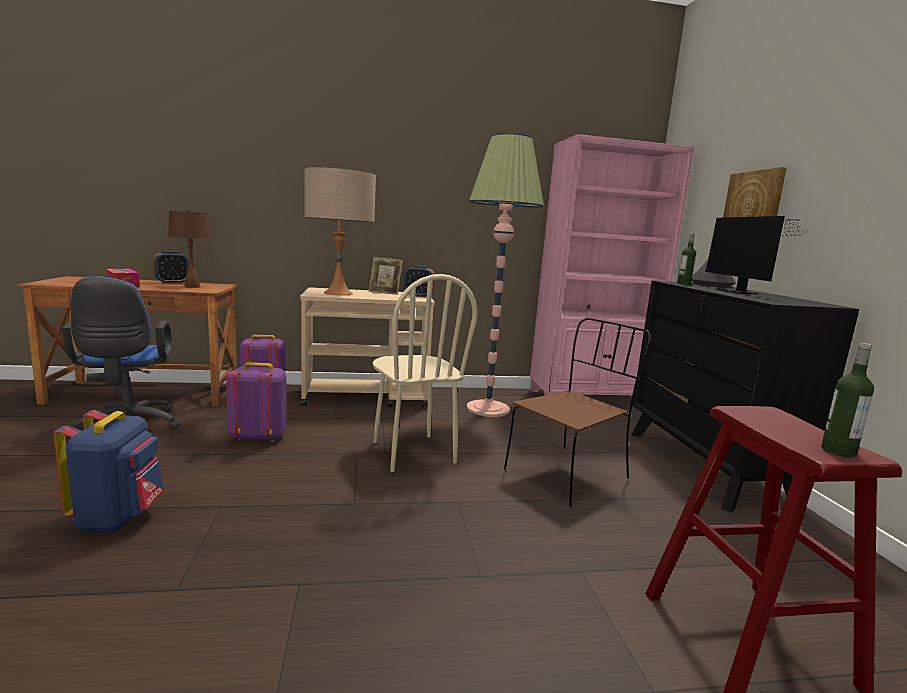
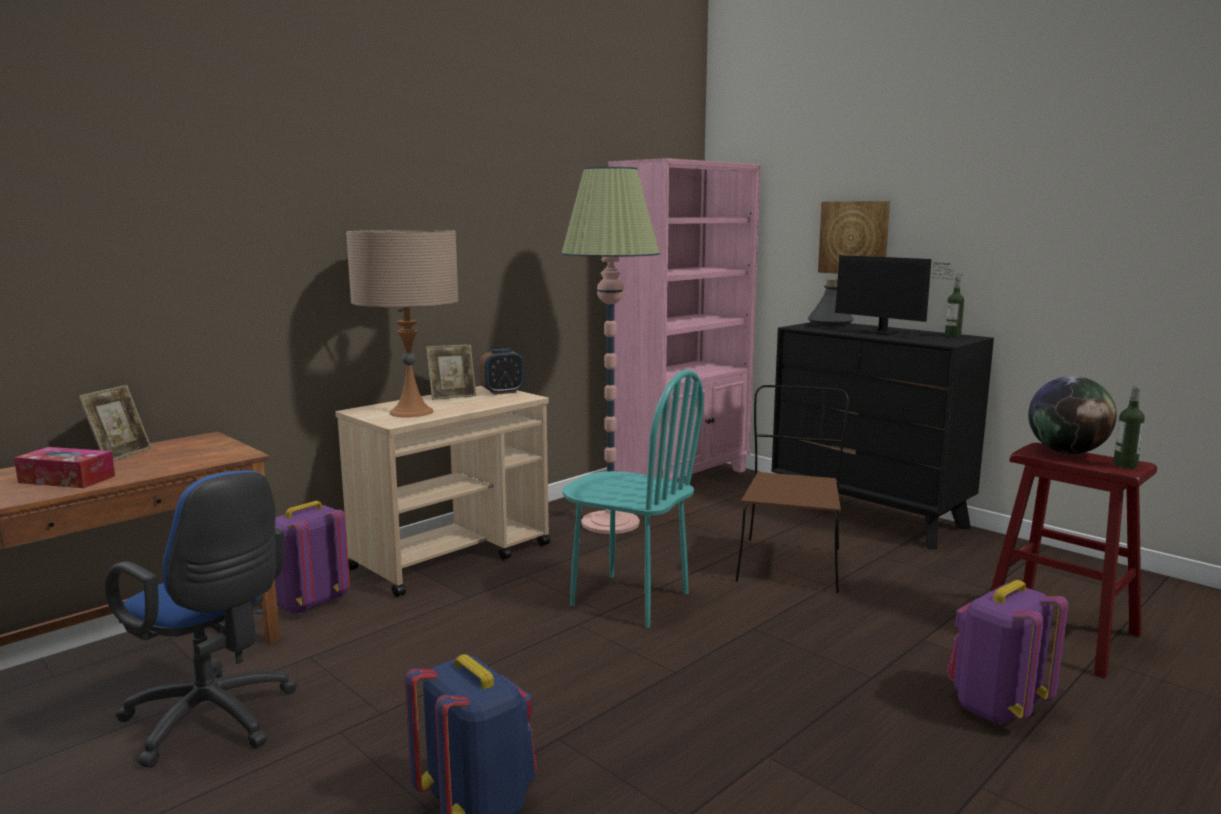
camera: 35 degrees left, 0 degrees up
alarm clock [152,251,189,284] -> picture frame [78,385,152,461]
brown table lamp [168,210,211,288] -> none
purple backpack [226,362,287,442] -> purple backpack moved to [947,580,1068,725]
beige chair [373,274,477,472] -> turquoise chair [562,370,704,628]
bottle [677,233,697,285] -> bottle moved to [945,277,964,337]
none -> globe [1028,376,1117,454]

